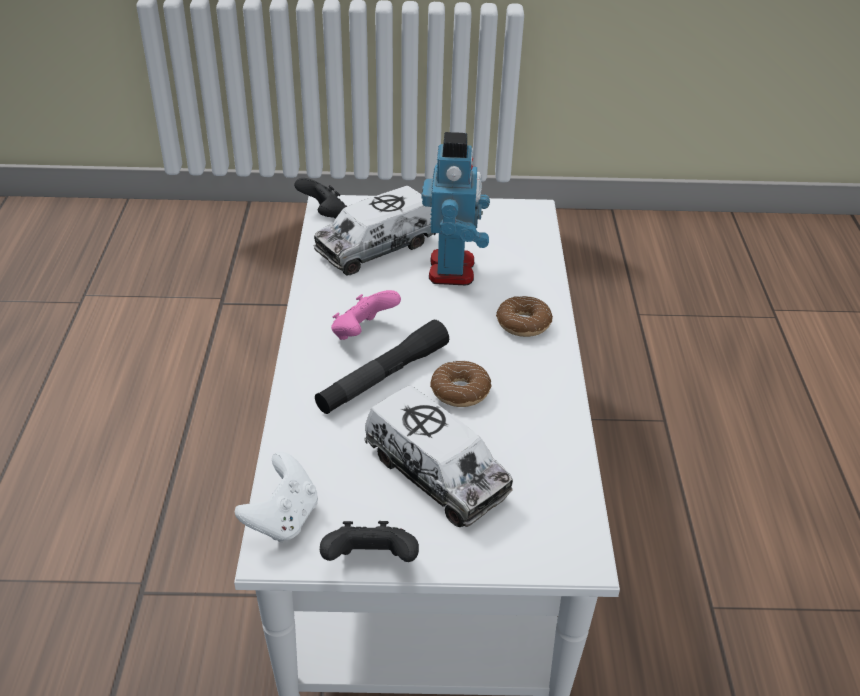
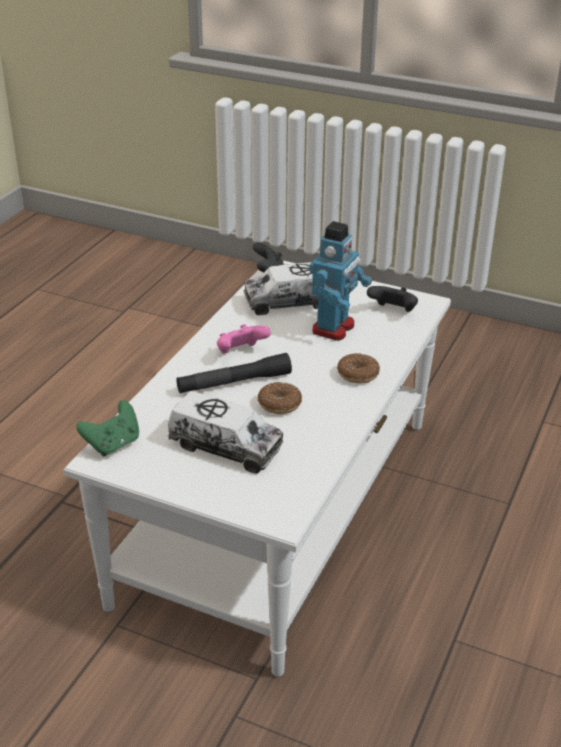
camera: 25 degrees right, 5 degrees down
white game controller [235,452,318,543] -> green game controller [76,400,139,456]
black game controller [320,521,419,562] -> black game controller moved to [367,286,418,312]
toy truck [364,385,513,527] -> toy truck turned 45 degrees counterclockwise [168,391,283,473]

